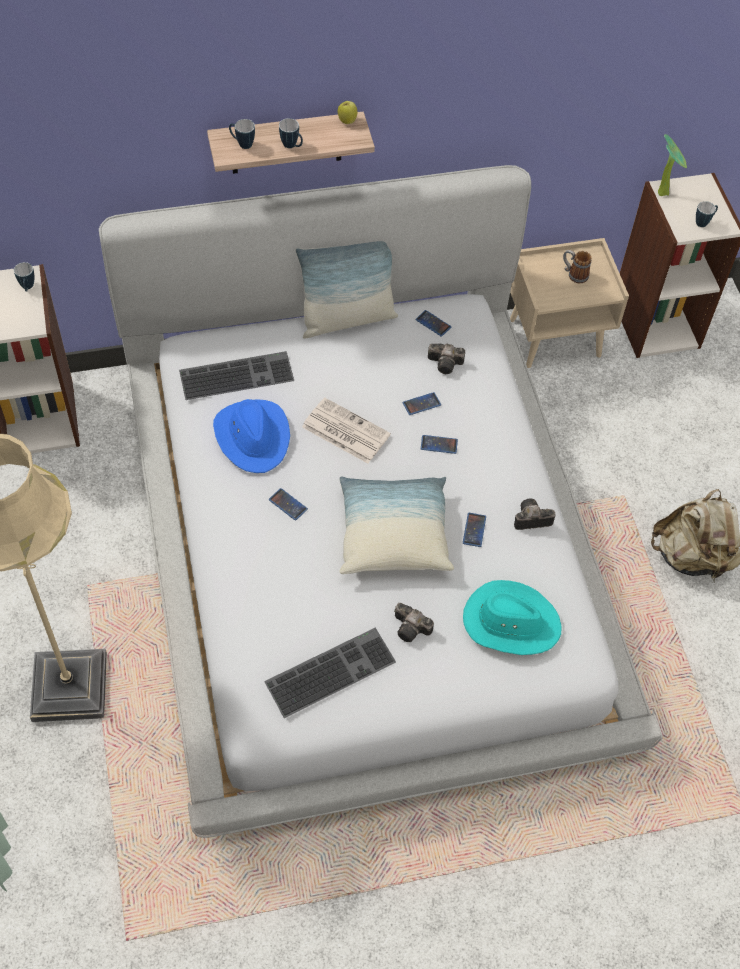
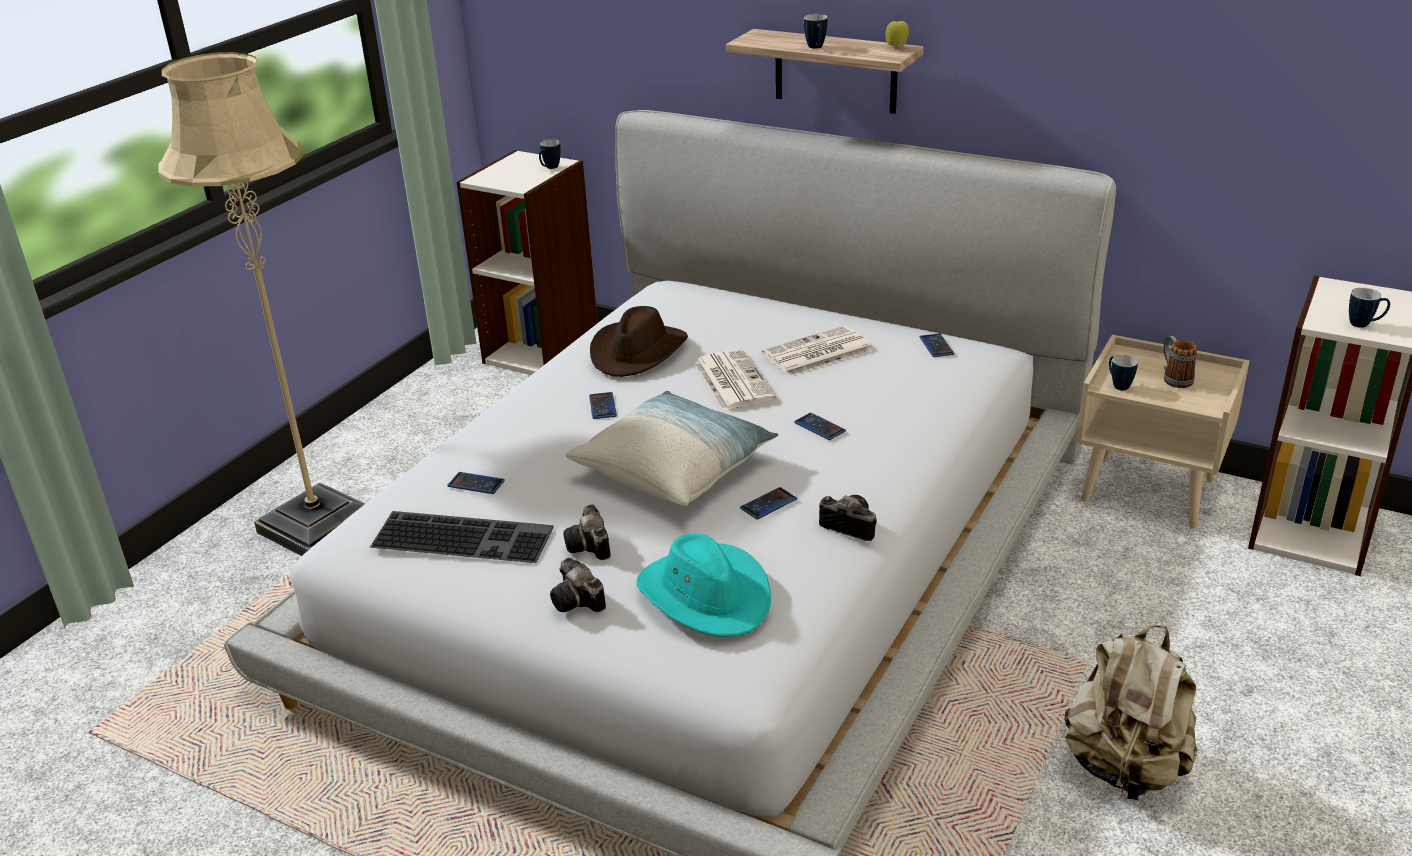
camera: 45 degrees right, 25 degrees down
keyboard [179,351,294,400] -> none
blue hat [213,399,290,473] -> brown hat [590,306,688,377]
mug [229,119,255,149] -> mug moved to [1109,355,1138,390]
pillow [295,241,398,339] -> none
phone [403,392,441,415] -> phone moved to [447,472,505,494]
camera [428,344,465,374] -> camera moved to [550,558,606,612]
potted plant [658,134,687,196] -> none
none -> newspaper [762,326,873,376]

